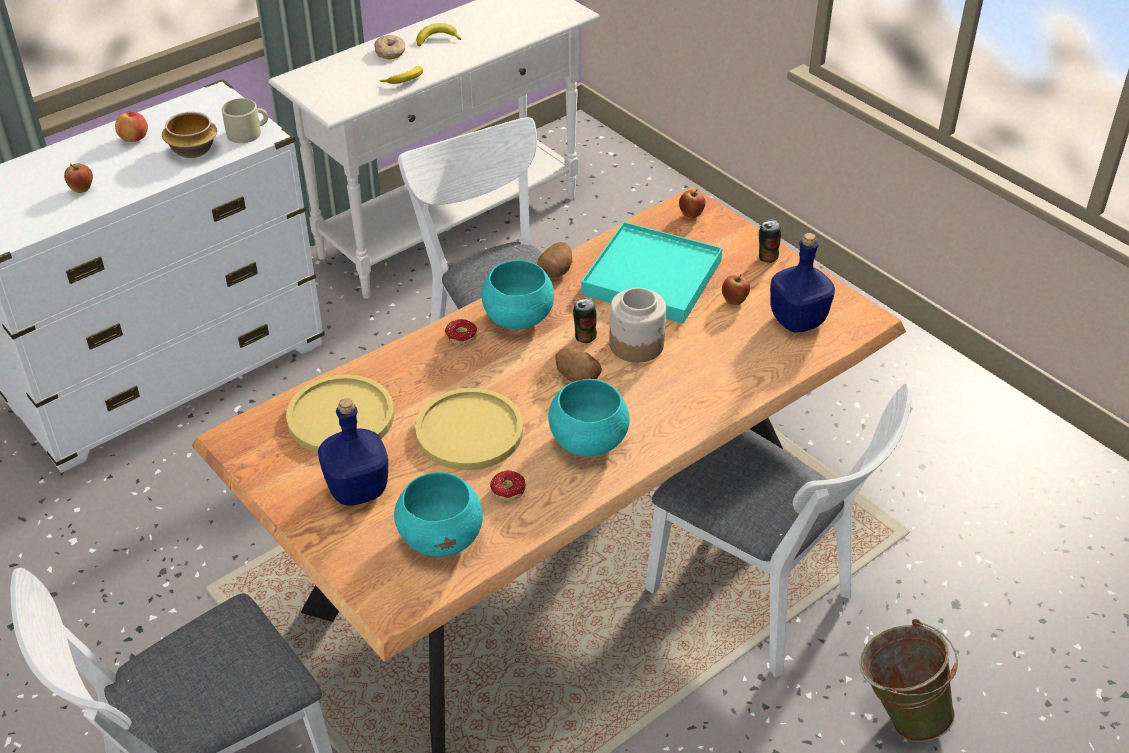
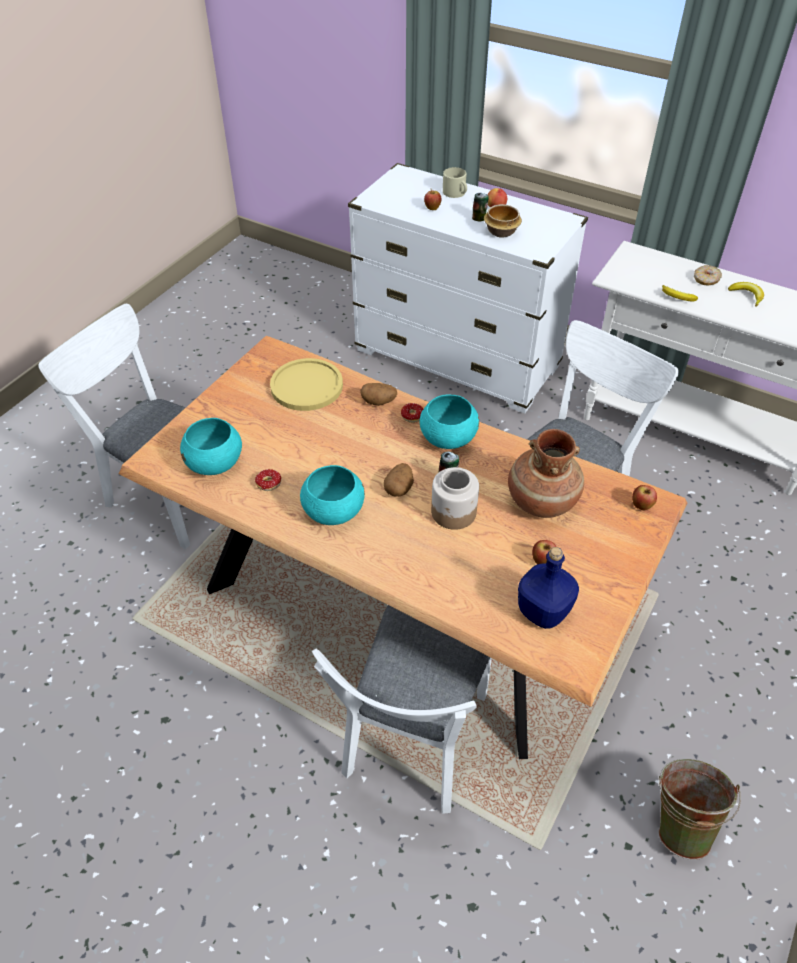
camera: 70 degrees right, 5 degrees up
beige mug [221,98,268,143] -> beige mug moved to [443,167,467,198]
blue bottle [318,398,388,506] -> none
yellow plate [415,388,523,470] -> none
potato [537,242,572,278] -> potato moved to [360,383,397,406]
turquoise tray [581,222,723,324] -> brown vase [508,429,584,518]
can [759,220,781,263] -> can moved to [472,193,489,221]
green bucket [859,619,958,742] -> green bucket moved to [659,759,741,860]

